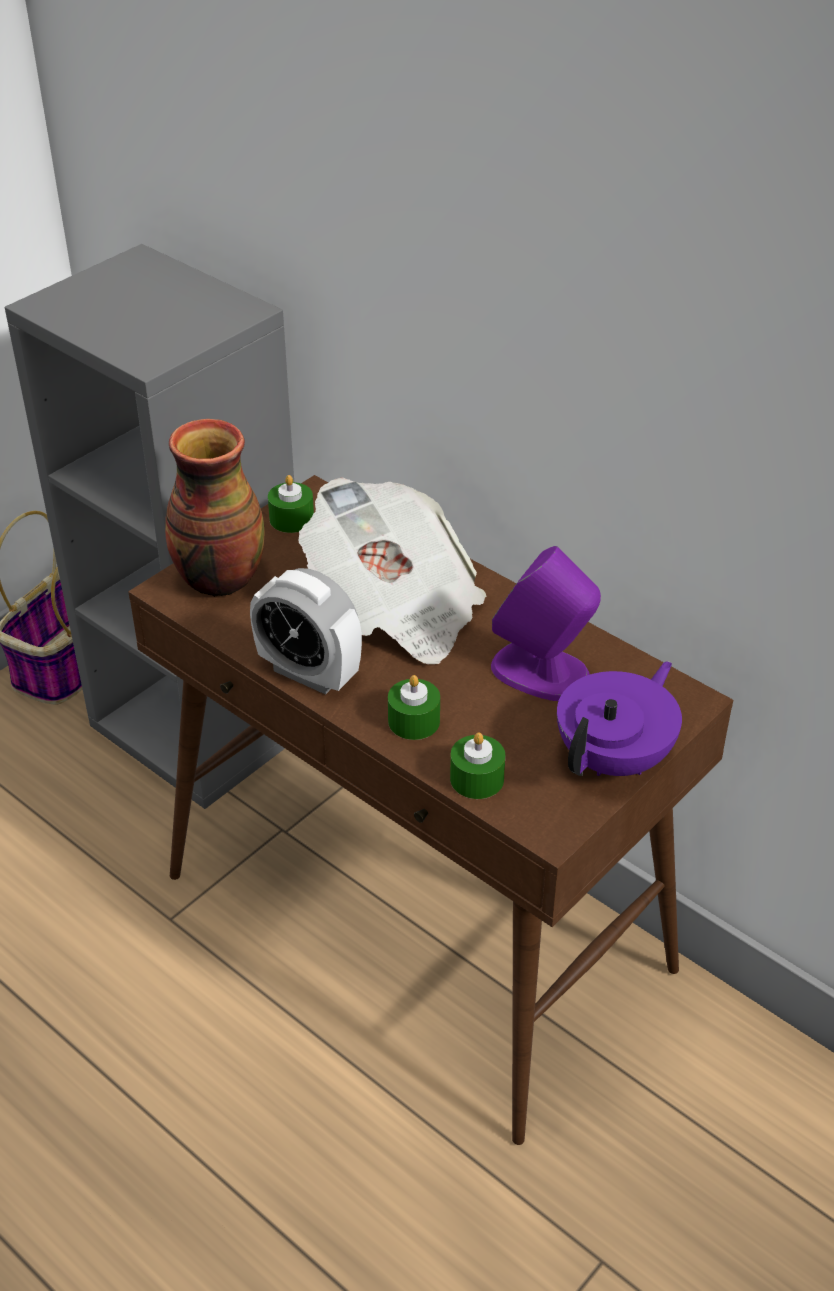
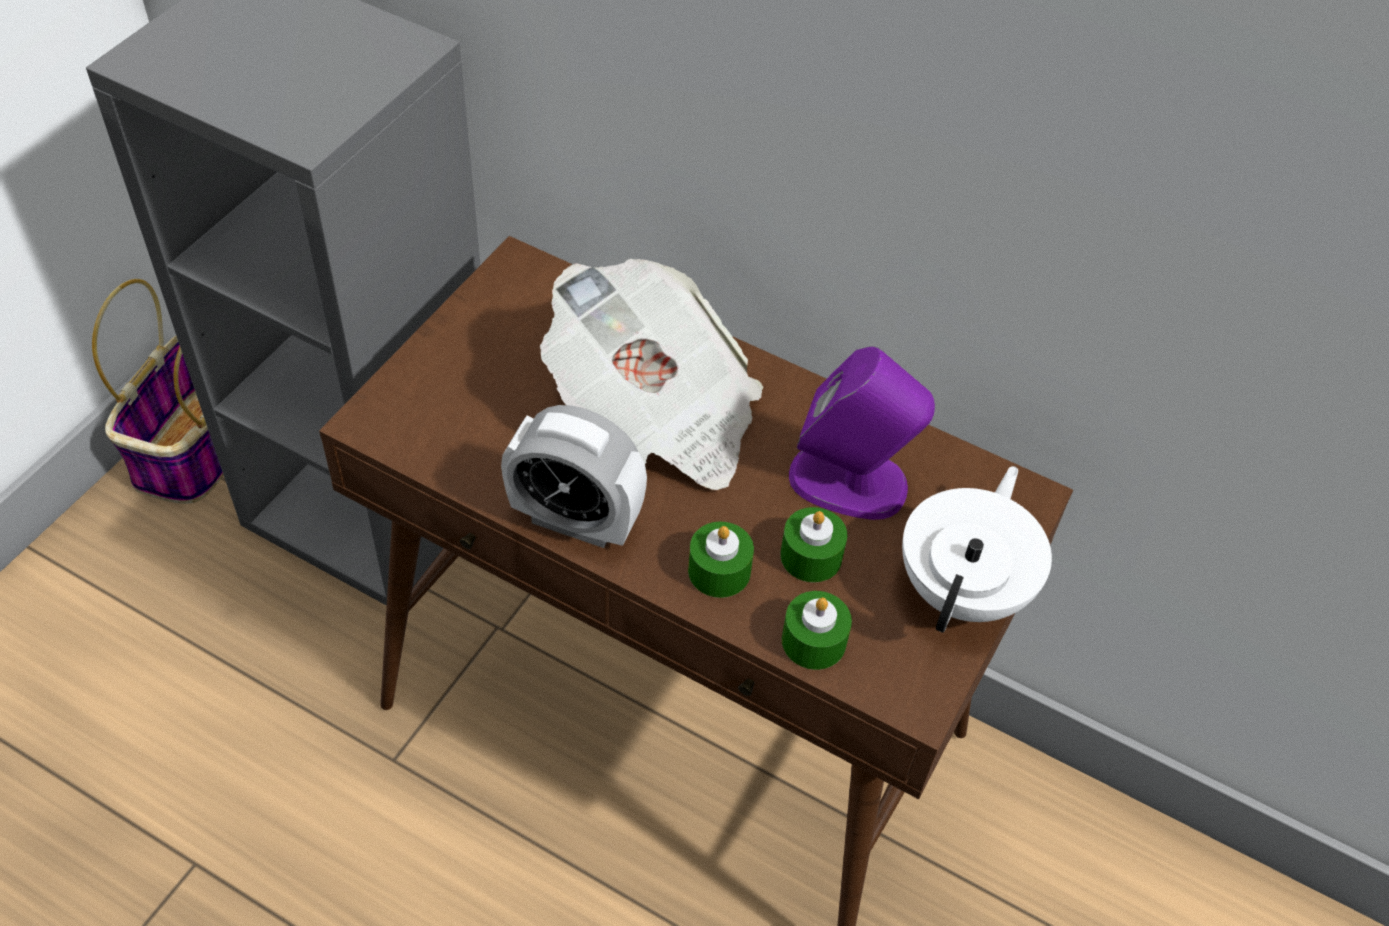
camera: 15 degrees left, 10 degrees up
vase [165,419,265,597] -> none
green candle [268,475,314,533] -> green candle moved to [780,507,847,583]
purple teapot [557,661,682,776] -> white teapot [902,466,1052,633]

